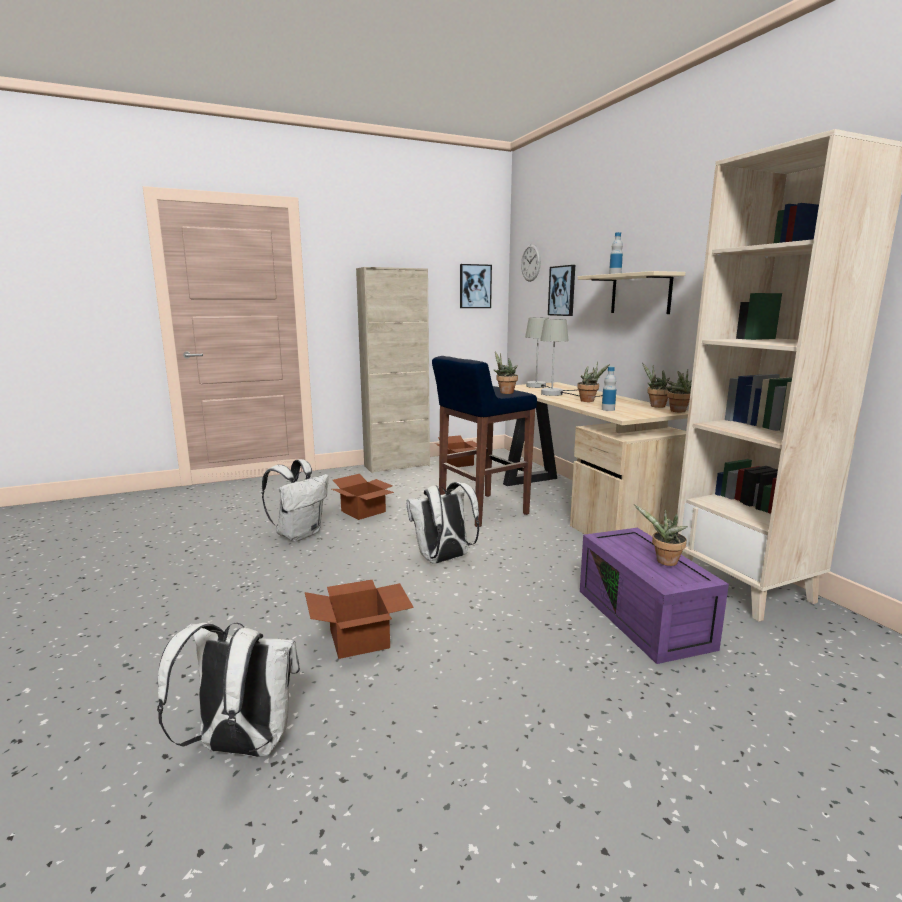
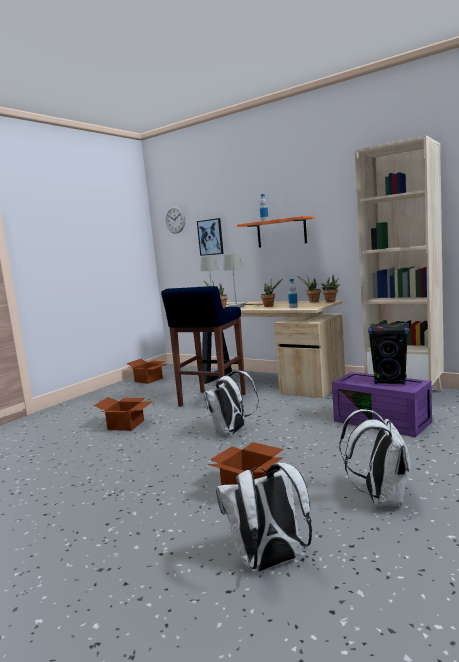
camera: 30 degrees left, 5 degrees down
white backpack [262,459,329,541] -> white backpack moved to [339,409,411,507]
beige cabinet [356,267,430,473] -> none
picture [460,264,492,308] -> none
beige shelf [578,271,685,314] -> orange shelf [237,216,314,248]
potted plant [634,505,688,566] -> black speaker [368,322,409,385]

